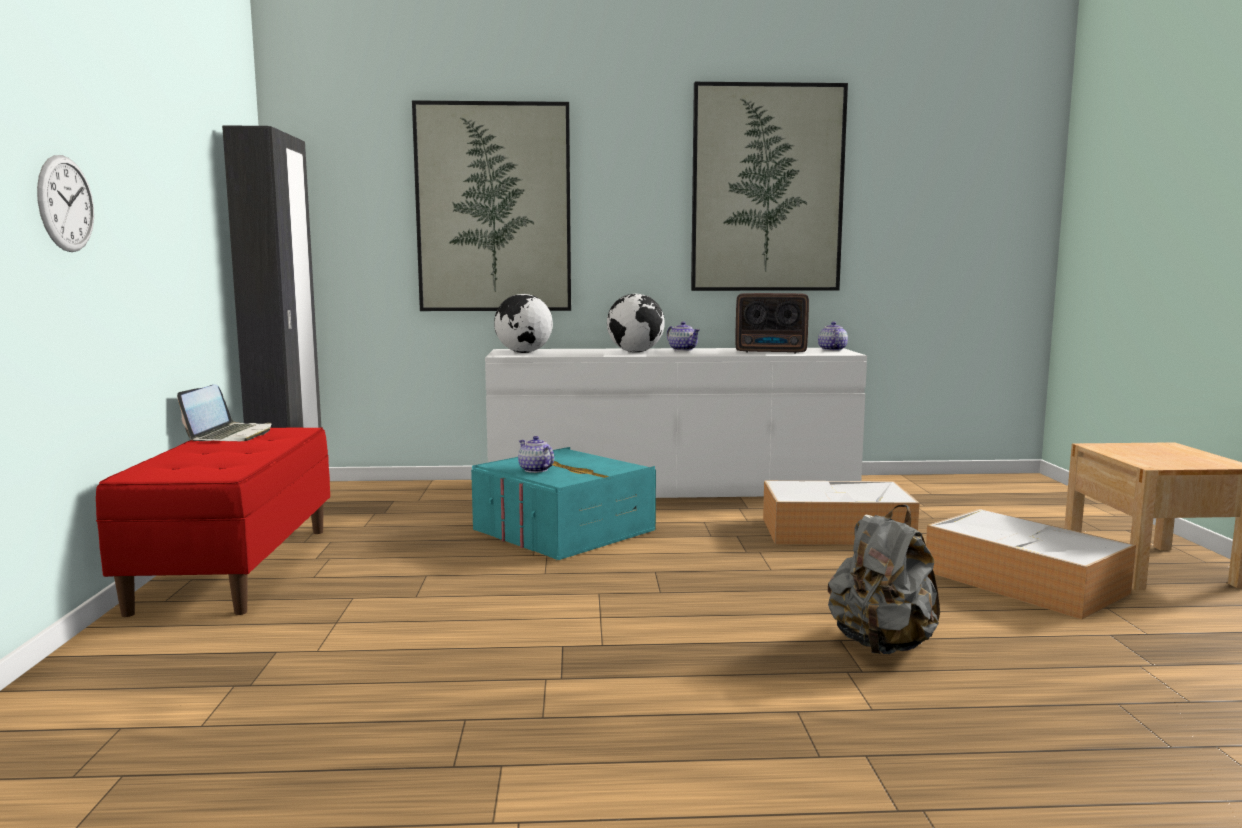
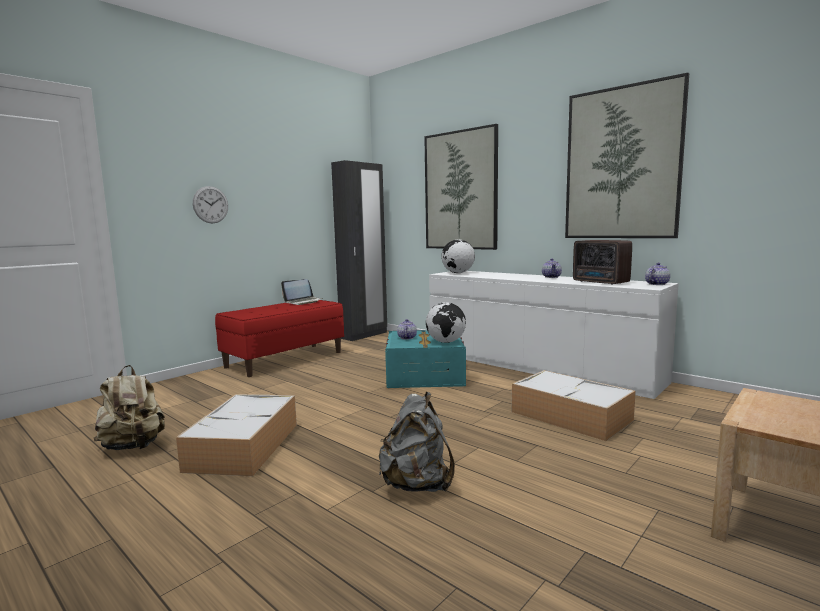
camera: 45 degrees right, 0 degrees up
globe [607,294,664,352] -> globe moved to [426,302,466,343]
storage box [926,509,1136,620] -> storage box moved to [176,394,297,476]
none -> beige backpack [94,365,165,450]

